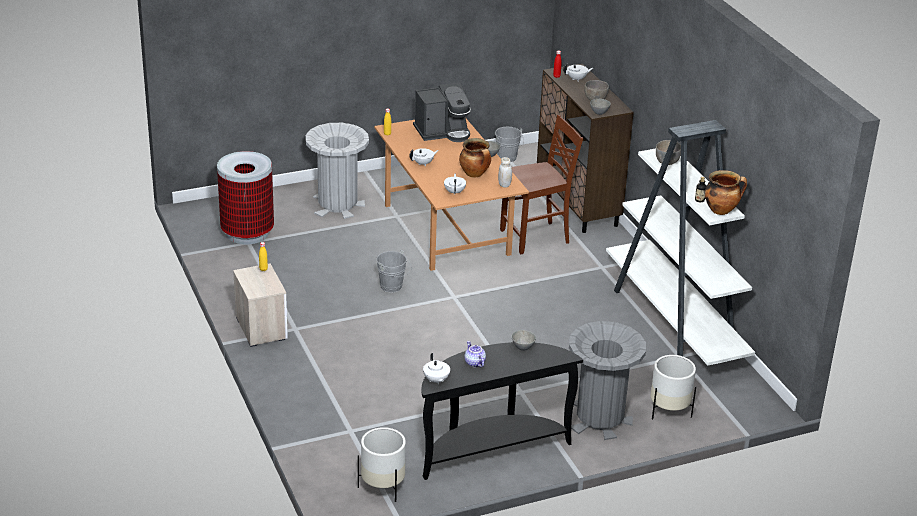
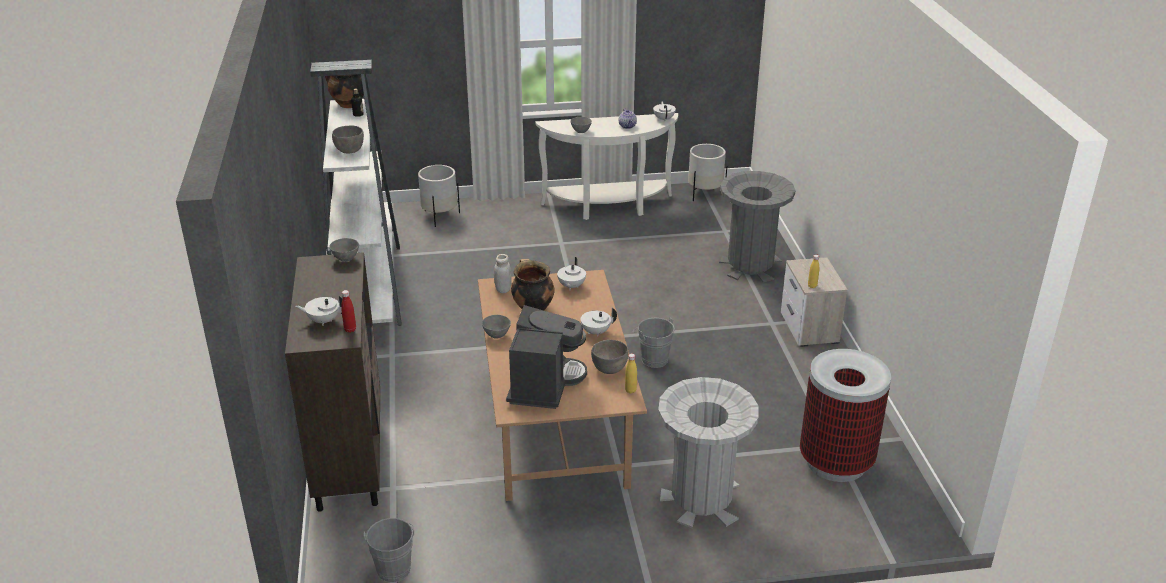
camera: 165 degrees left, 0 degrees up
coffee machine [413,82,471,142] -> coffee machine turned 105 degrees clockwise [506,305,587,409]
black console table [421,342,583,480] -> white console table [535,113,678,220]
brown chair [500,115,583,254] -> none
grey trash can [569,321,646,440] -> grey trash can moved to [719,171,796,283]
grey bowl [584,80,609,101] -> grey bowl moved to [591,340,629,374]

